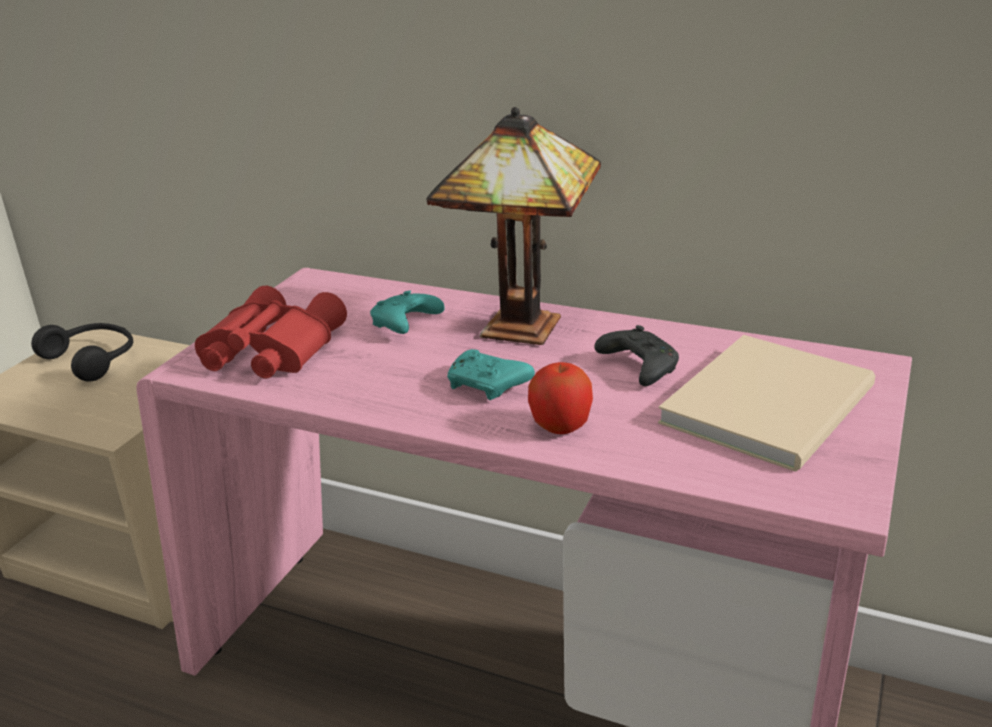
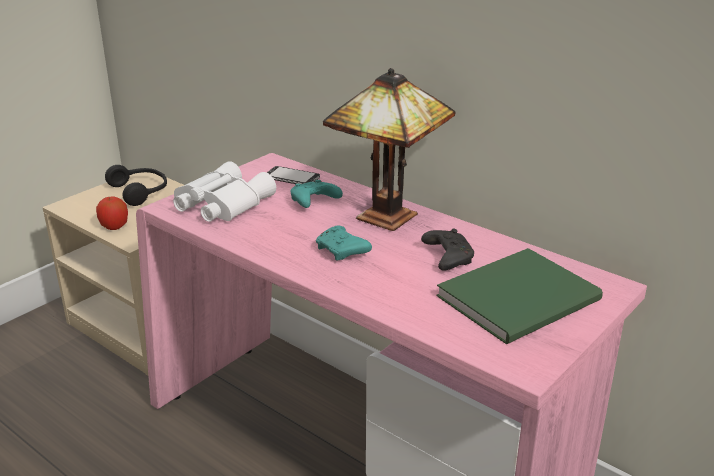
camera: 15 degrees right, 0 degrees up
red binoculars [195,286,347,378] -> white binoculars [173,161,276,222]
apple [528,362,593,434] -> apple moved to [96,197,128,230]
beige book [658,335,875,472] -> green book [437,248,603,344]
none -> phone [267,166,320,184]

